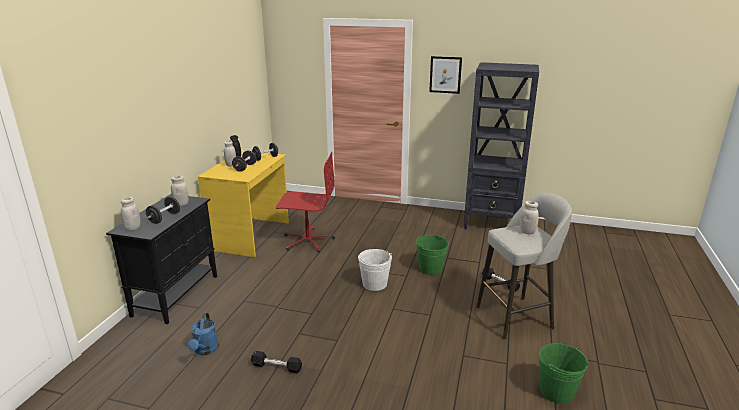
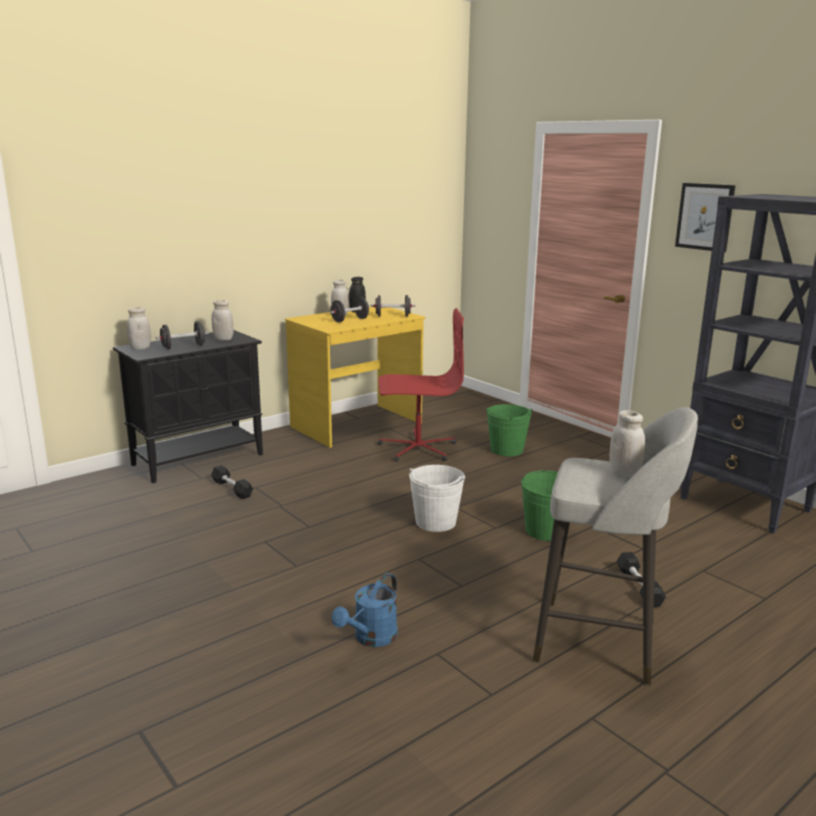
camera: 35 degrees right, 5 degrees down
blue watering can [188,313,219,355] -> blue watering can moved to [332,573,398,647]
black dumbbell [251,351,302,374] -> black dumbbell moved to [211,465,253,499]
red office chair [276,152,335,252] -> red office chair turned 45 degrees counterclockwise [378,308,464,462]
green bucket [539,343,588,404] -> green bucket moved to [486,404,532,456]

